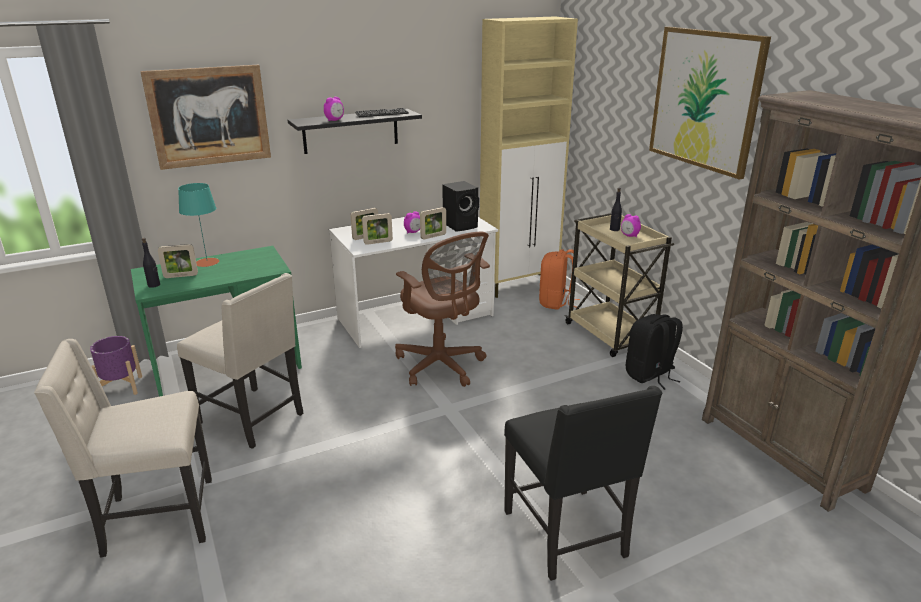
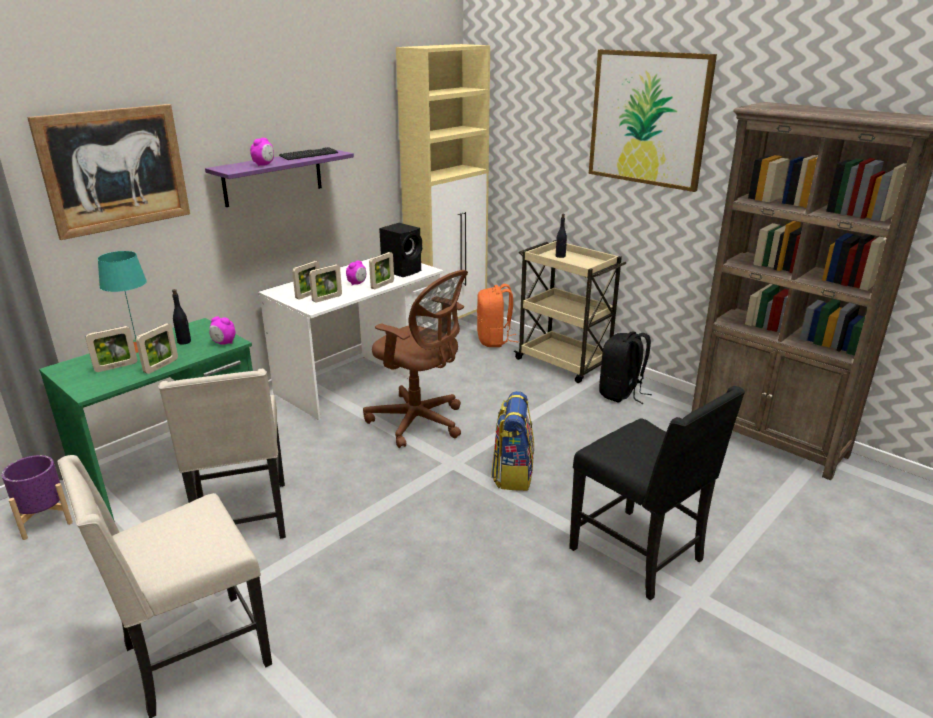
camera: 20 degrees left, 0 degrees up
black bottle [142,238,160,288] -> black bottle moved to [172,289,191,344]
beige chair [177,273,303,448] -> beige chair turned 60 degrees clockwise [158,369,286,539]
black shelf [288,109,422,154] -> purple shelf [205,150,354,207]
alarm clock [621,214,641,237] -> alarm clock moved to [209,317,235,345]
none -> picture frame [136,323,178,374]
none -> backpack [491,391,534,491]

